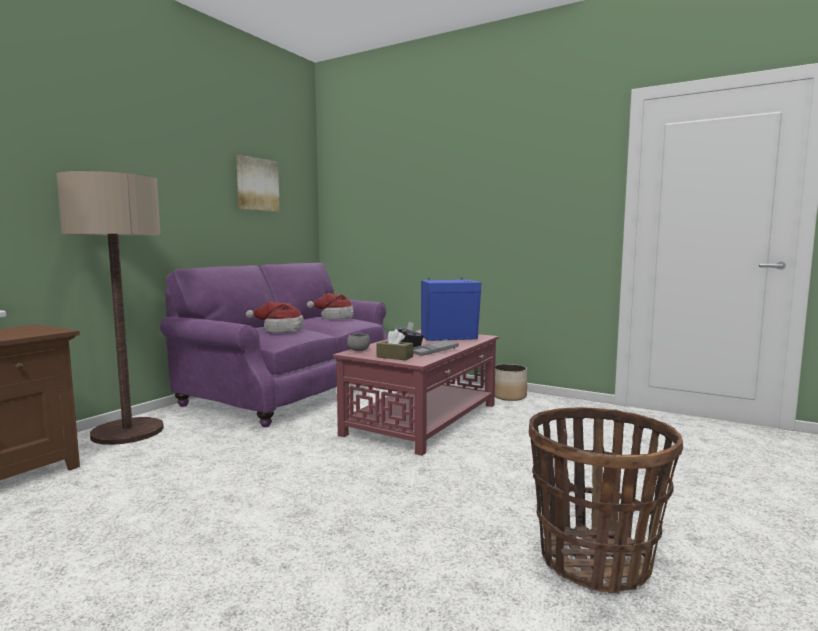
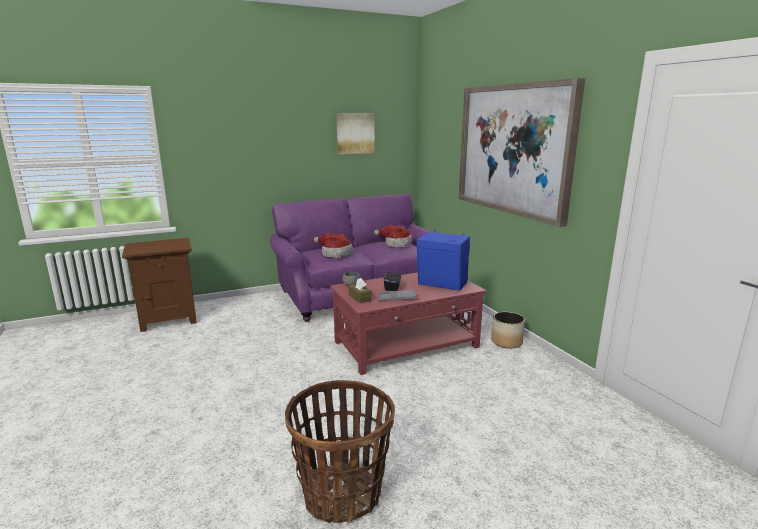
camera: 35 degrees right, 10 degrees up
floor lamp [56,171,164,445] -> none
none -> picture [459,78,585,227]

